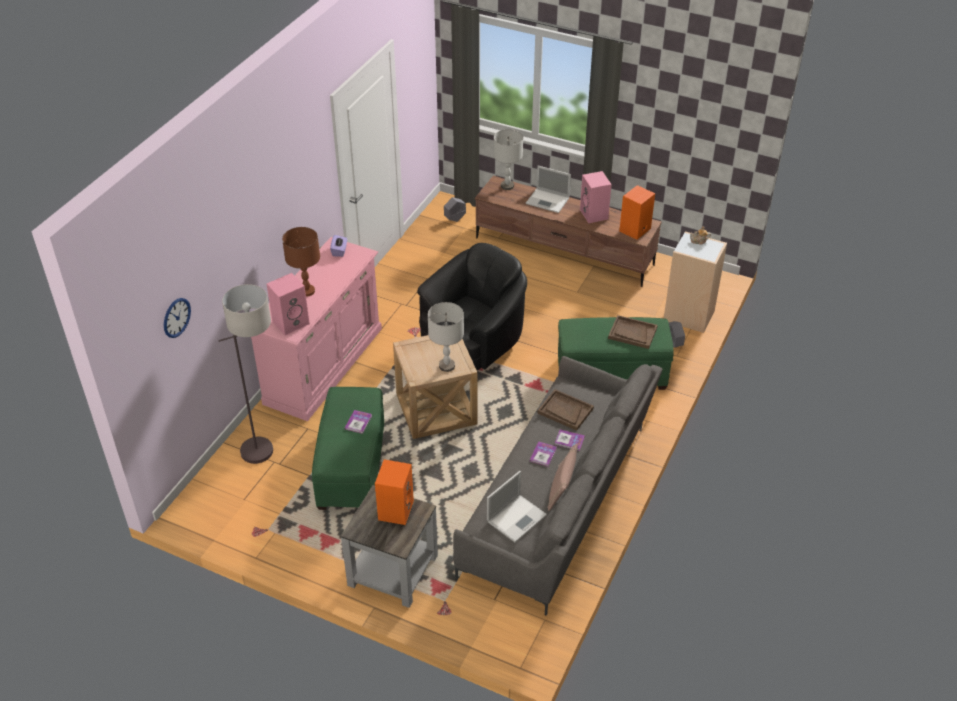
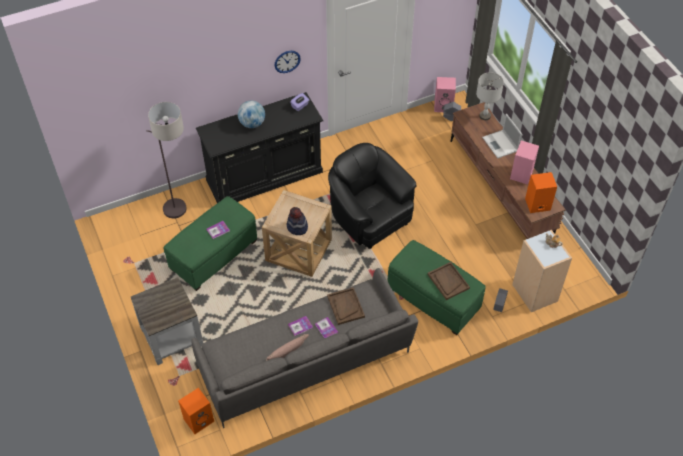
camera: 40 degrees right, 10 degrees up
wall clock [164,298,191,338] -> wall clock moved to [274,51,301,73]
pink cabinet [251,237,382,421] -> black cabinet [196,92,323,203]
pink speaker [266,273,310,335] -> pink speaker moved to [434,77,456,112]
brown table lamp [282,227,320,297] -> globe [238,100,265,128]
orange speaker [375,459,414,525] -> orange speaker moved to [178,388,214,434]
black armchair [417,243,527,370] -> black armchair turned 120 degrees counterclockwise [328,143,416,249]
grey table lamp [428,302,464,372] -> hat [287,207,308,235]
laptop [487,471,547,542] -> none

